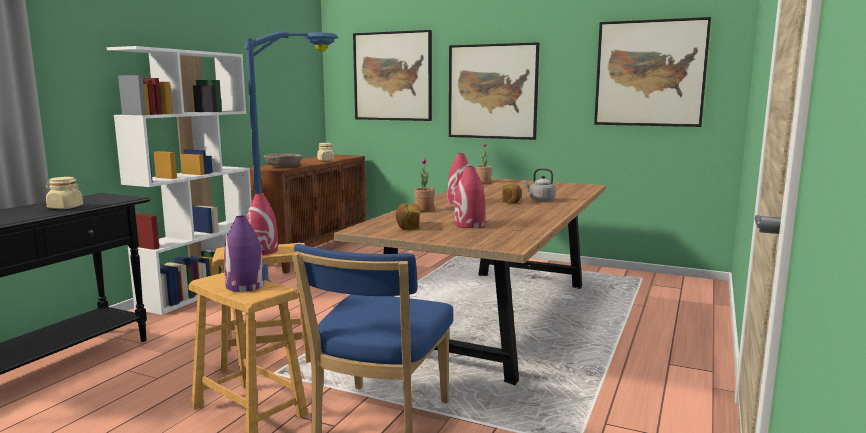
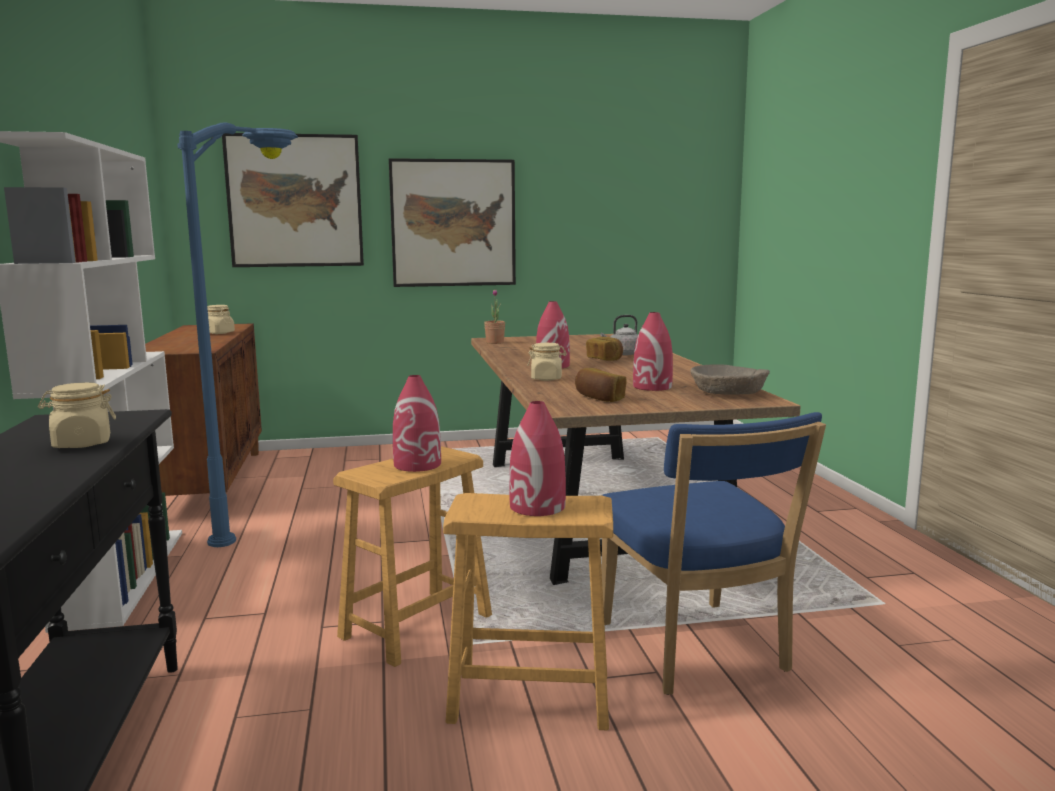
camera: 35 degrees left, 0 degrees up
purple vase [224,216,264,292] -> red vase [509,401,566,516]
beige bowl [264,153,303,167] -> beige bowl moved to [690,364,770,395]
potted plant [414,158,435,211] -> beige jar [527,343,567,381]
picture [594,17,711,127] -> none

